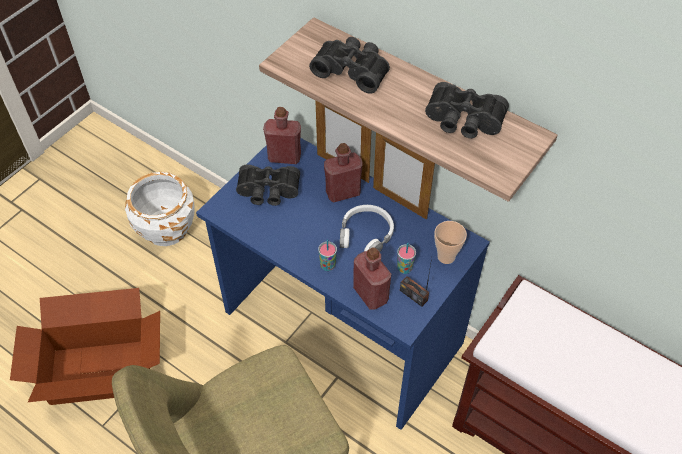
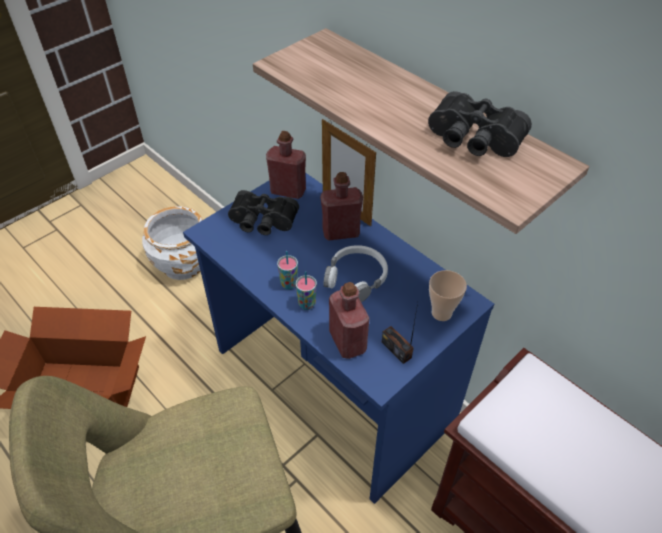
camera: 10 degrees right, 5 degrees down
black binoculars [309,37,390,94] -> none
picture frame [373,133,435,220] -> none
cup [397,242,416,274] -> cup moved to [277,251,298,290]

